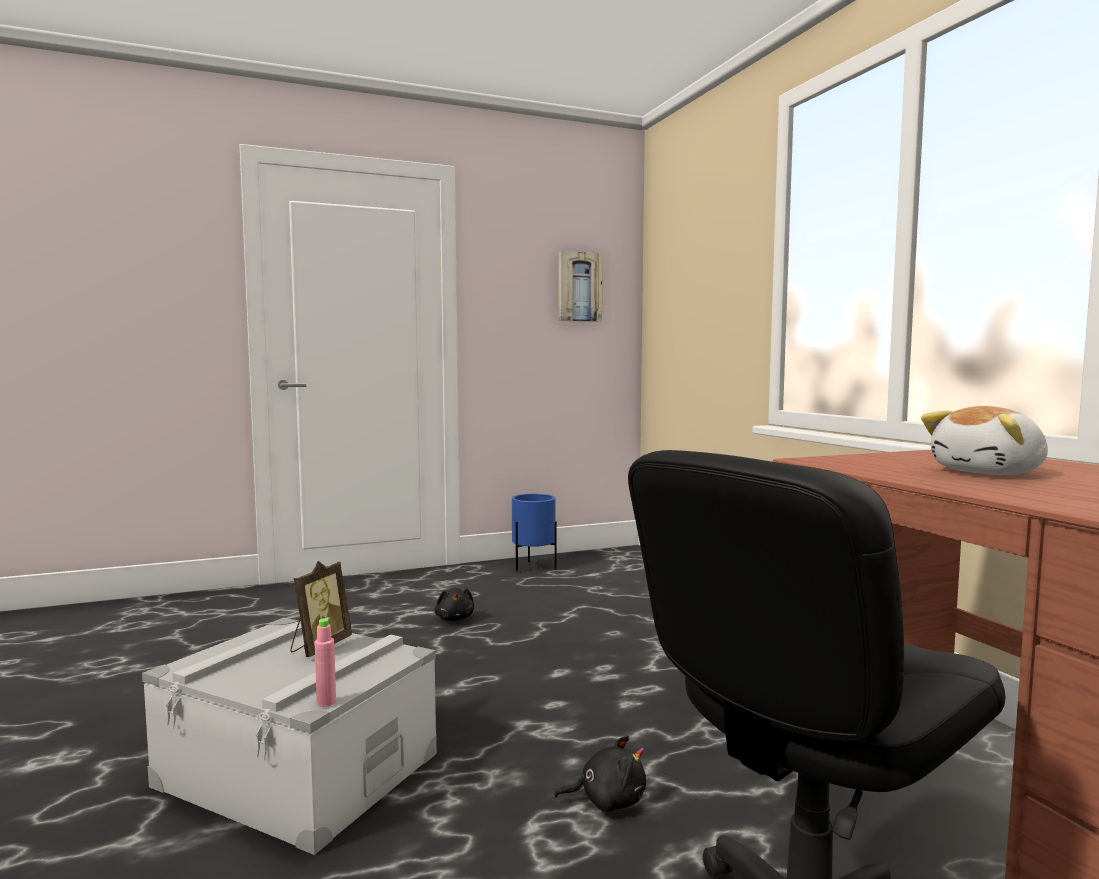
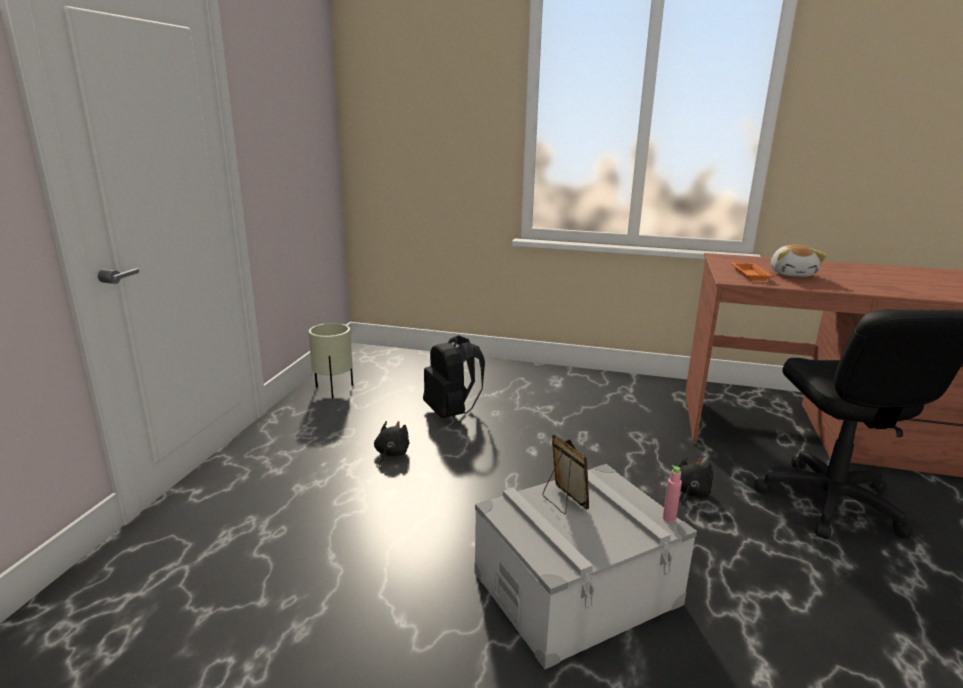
camera: 55 degrees left, 15 degrees up
black plush toy [434,588,474,621] -> black plush toy turned 90 degrees counterclockwise [374,421,409,466]
blue planter [512,494,557,571] -> beige planter [308,323,353,398]
picture [559,251,603,322] -> none
none -> black backpack [423,335,485,418]
none -> orange tray [731,263,773,281]

